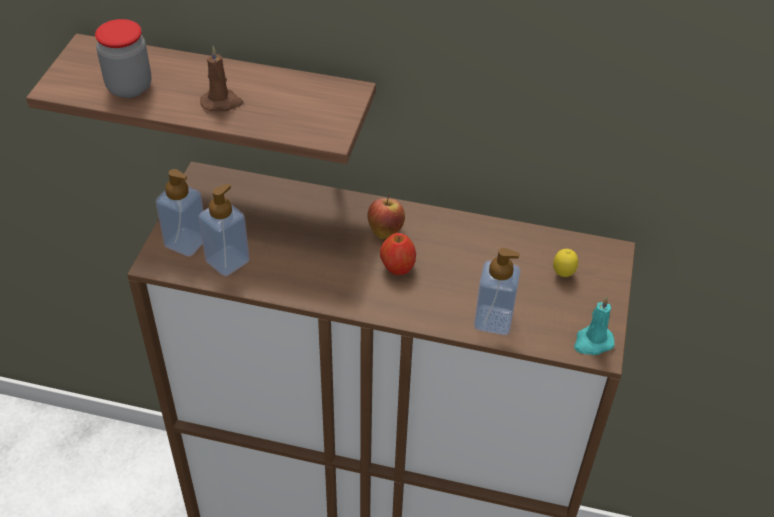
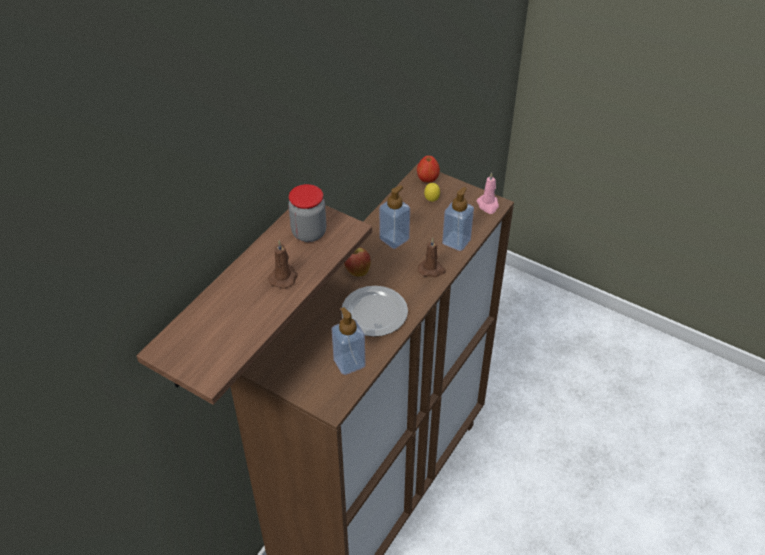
camera: 70 degrees left, 0 degrees up
jar [95,19,151,98] -> jar moved to [288,184,326,242]
soap dispenser [155,169,204,257] -> soap dispenser moved to [379,185,410,249]
apple [380,233,416,275] -> apple moved to [417,156,440,183]
turquoise candle [574,297,614,355] -> pink candle [476,172,499,214]
none -> plate [341,286,408,337]
none -> brown candle [418,238,446,277]

